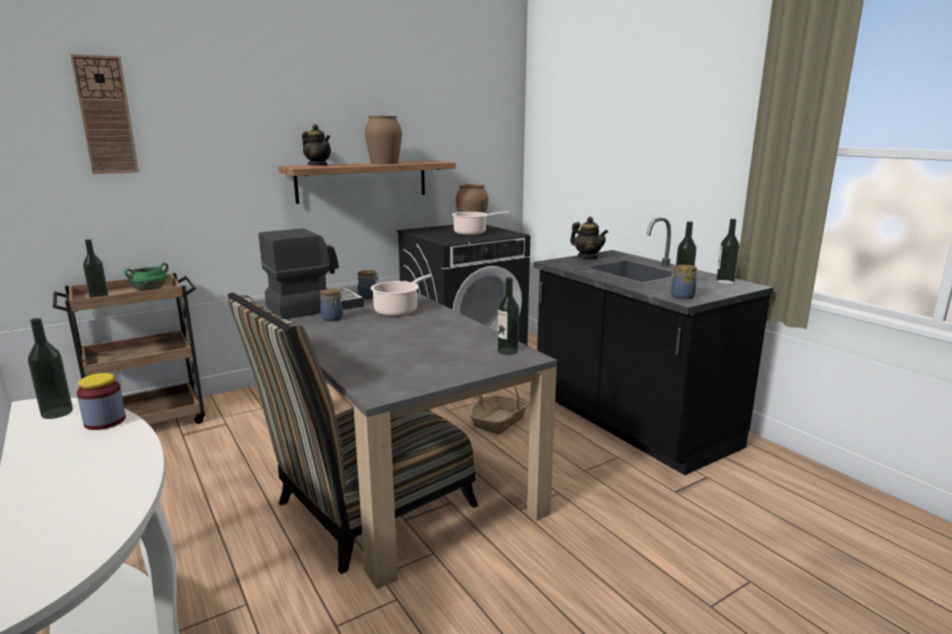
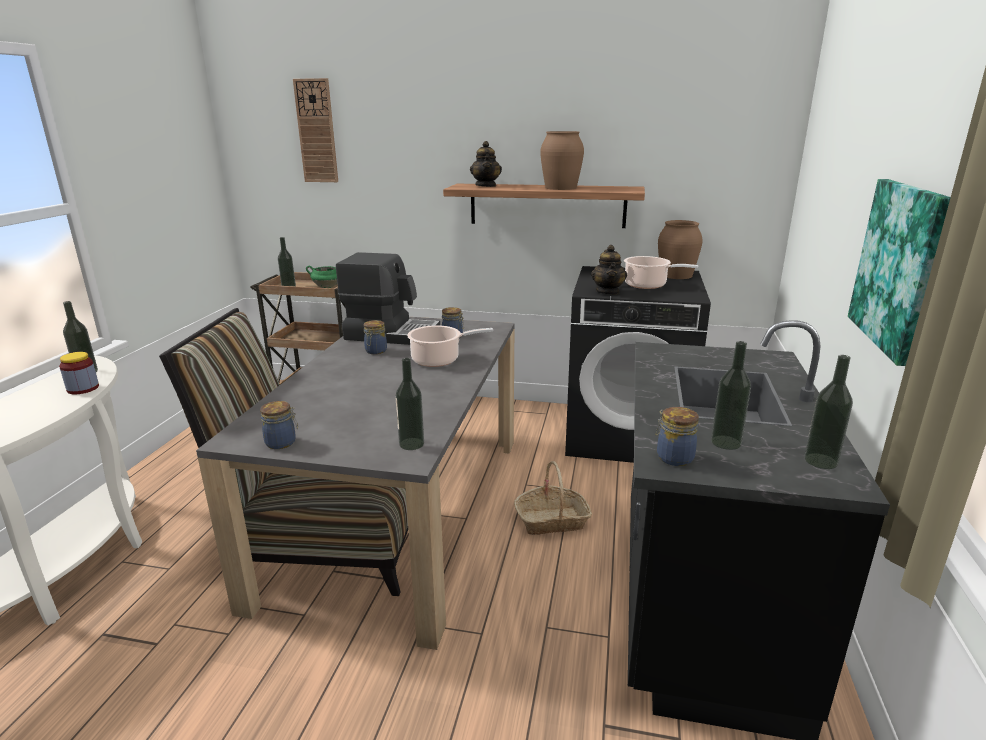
camera: 45 degrees right, 5 degrees up
teapot [570,217,608,259] -> teapot moved to [591,245,627,295]
none -> jar [260,401,298,449]
none -> picture [848,179,951,366]

